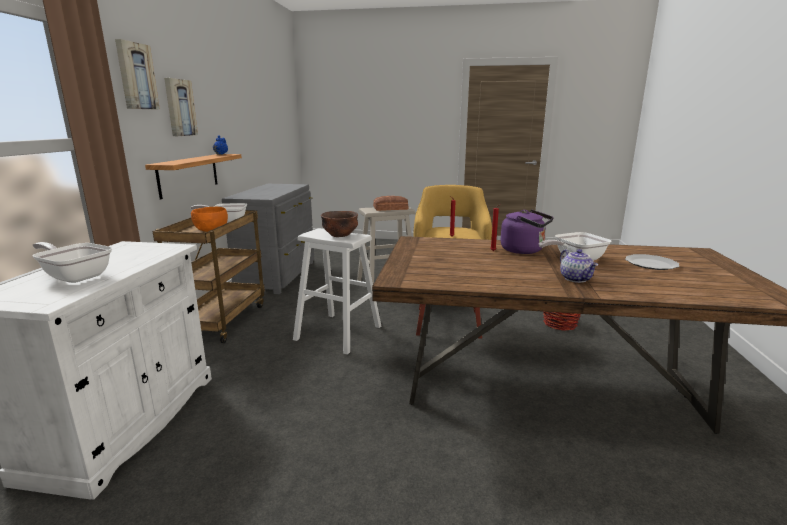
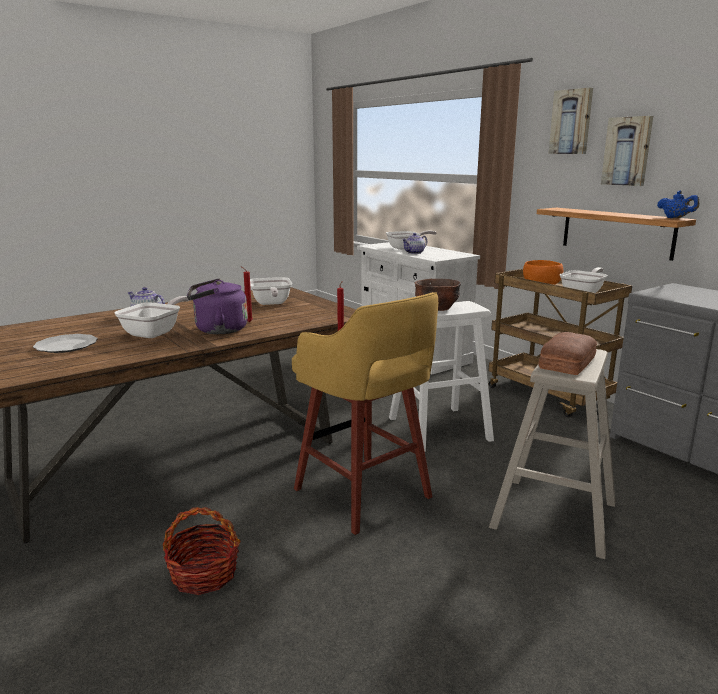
camera: 135 degrees right, 0 degrees up
none -> frying pan [250,277,292,305]
none -> teapot [402,233,428,254]

